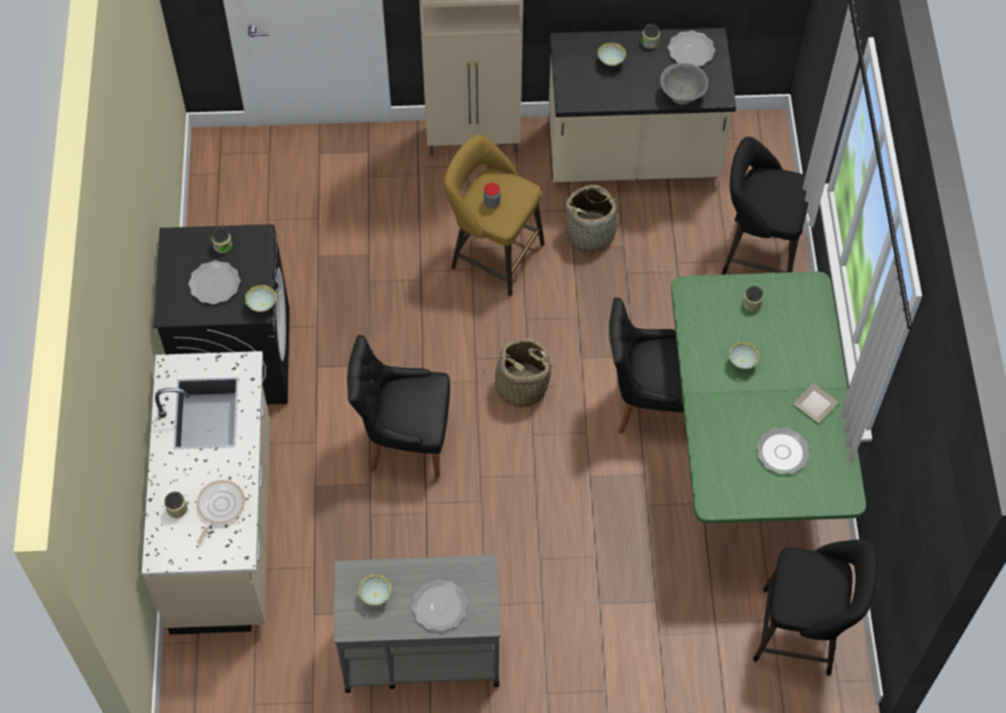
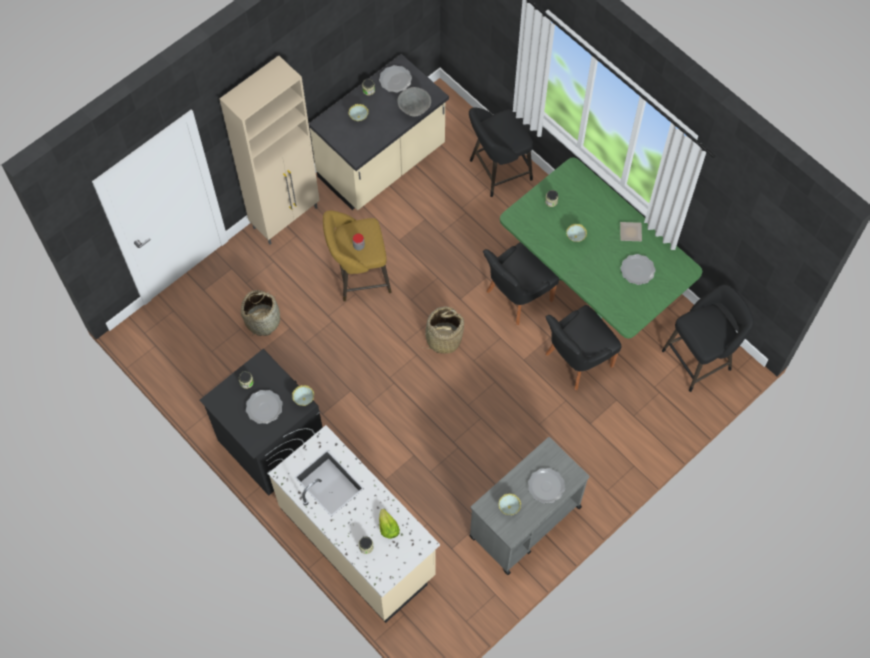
camera: 40 degrees left, 5 degrees up
frying pan [197,480,245,544] -> lettuce [379,509,400,539]
black chair [347,335,450,478] -> black chair moved to [545,305,621,390]
basket [561,185,625,252] -> basket moved to [241,290,280,336]

